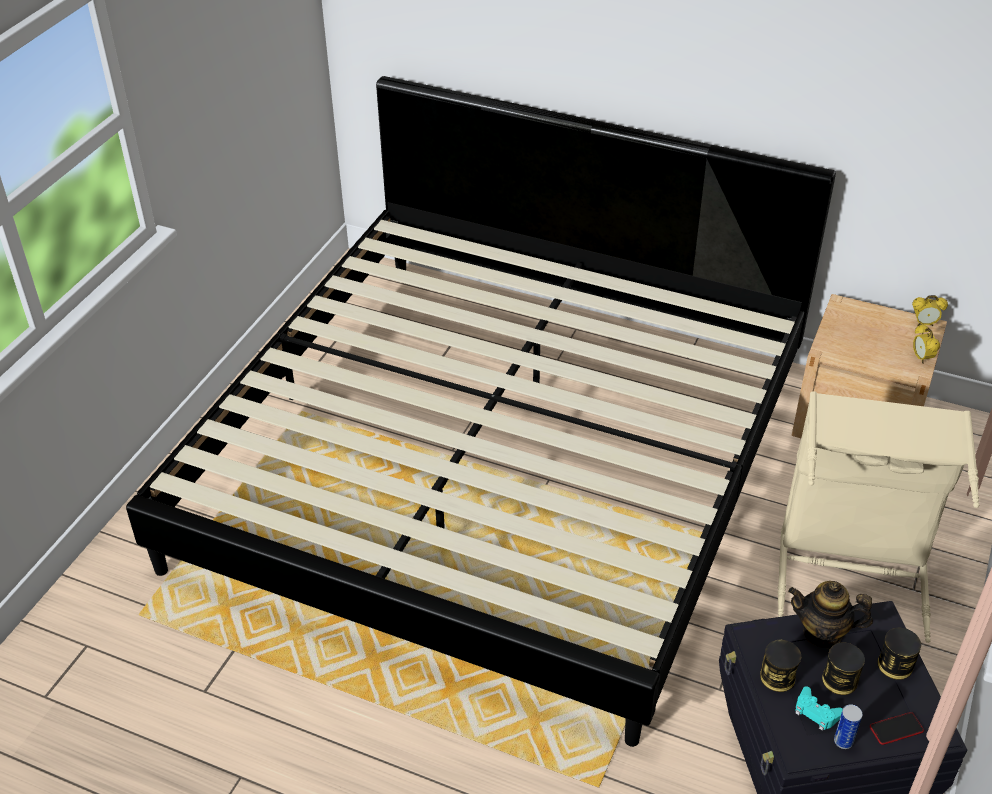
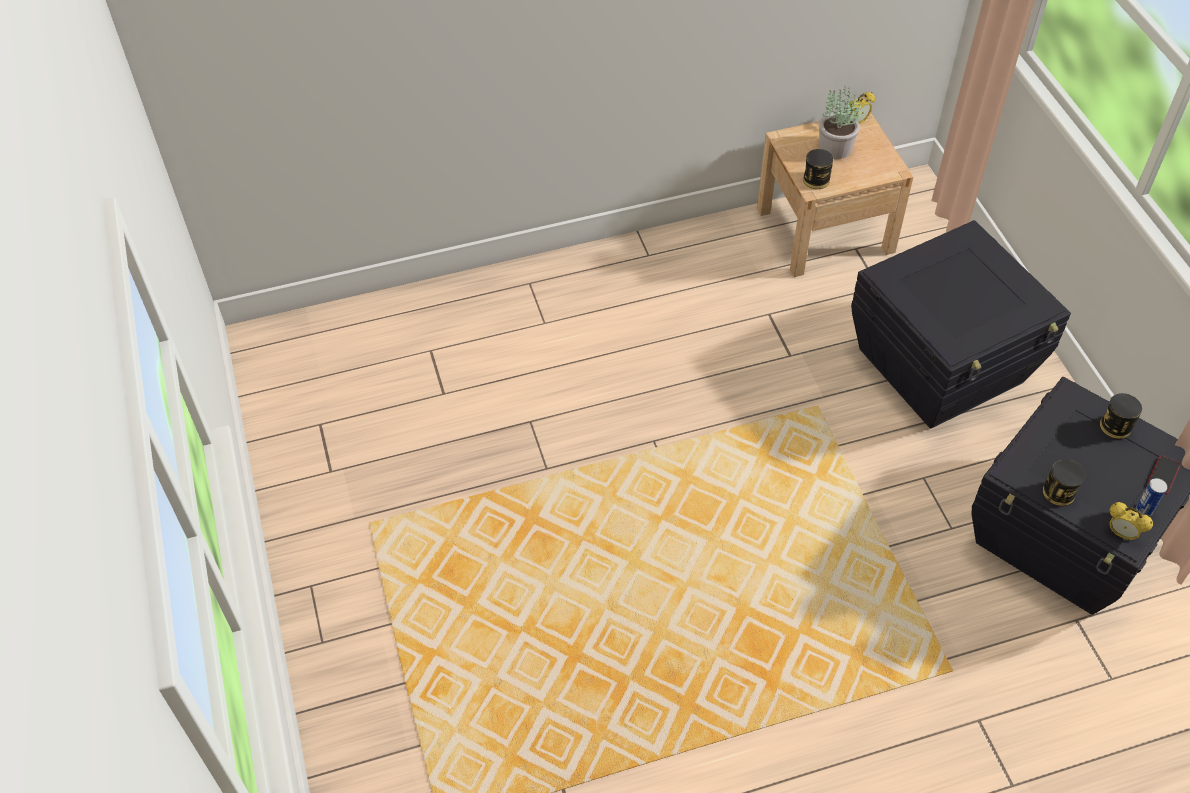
camera: 40 degrees left, 10 degrees up
bed [126,76,836,747] -> none
beige laundry basket [777,391,980,643] -> black storage box [851,220,1071,429]
teapot [788,581,873,648] -> none
turquoise game controller [795,686,843,731] -> none
can [822,643,865,695] -> can moved to [803,149,833,189]
alarm clock [913,324,940,364] -> alarm clock moved to [1109,502,1153,541]
none -> potted plant [819,86,861,159]

